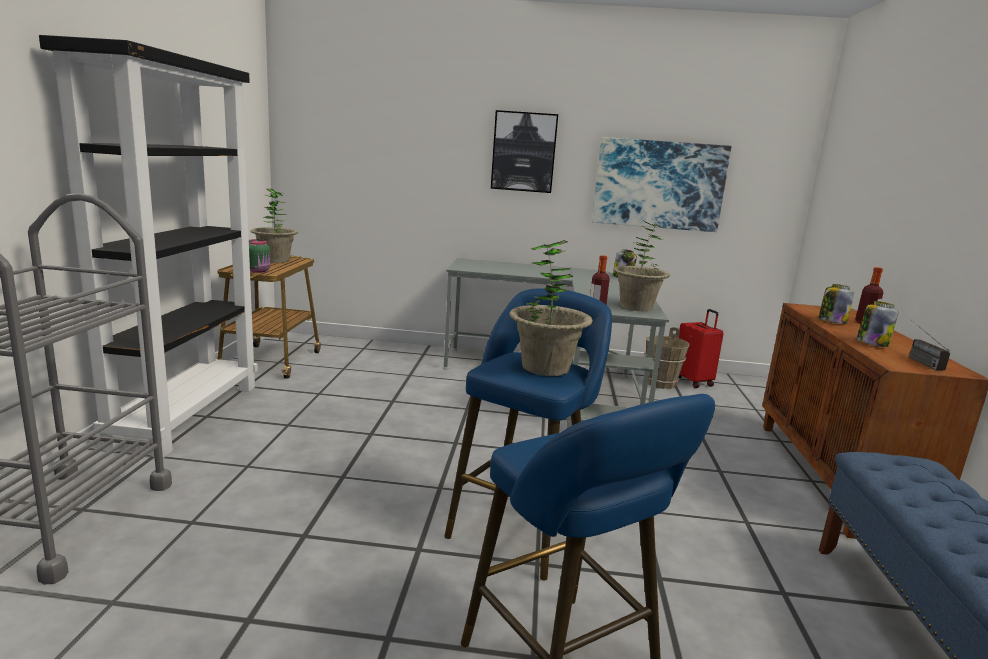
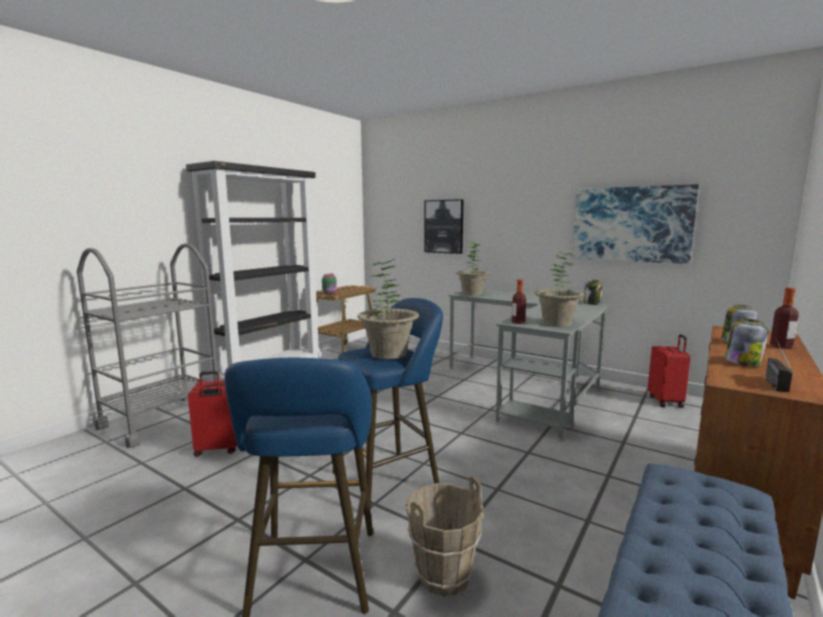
camera: 30 degrees right, 5 degrees down
potted plant [251,189,298,263] -> potted plant moved to [456,242,490,296]
picture [491,110,558,193] -> picture moved to [424,199,463,254]
brown bucket [645,327,690,389] -> brown bucket moved to [406,477,484,597]
none -> red suitcase [188,371,237,457]

